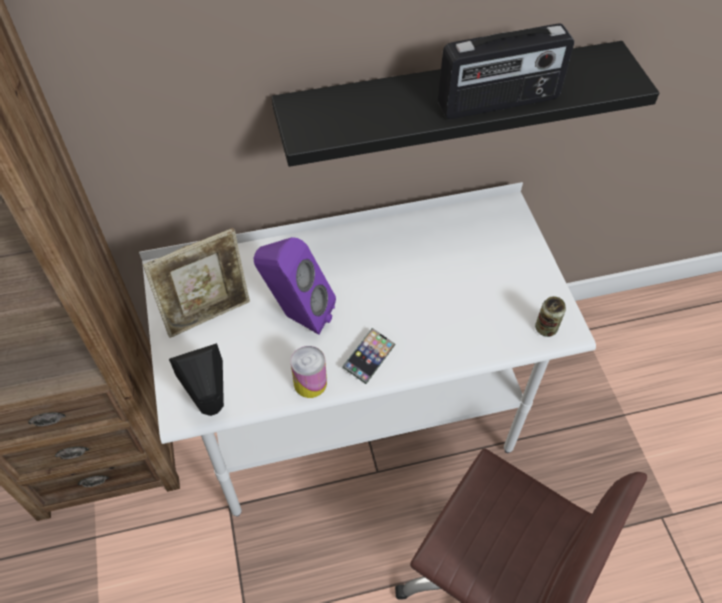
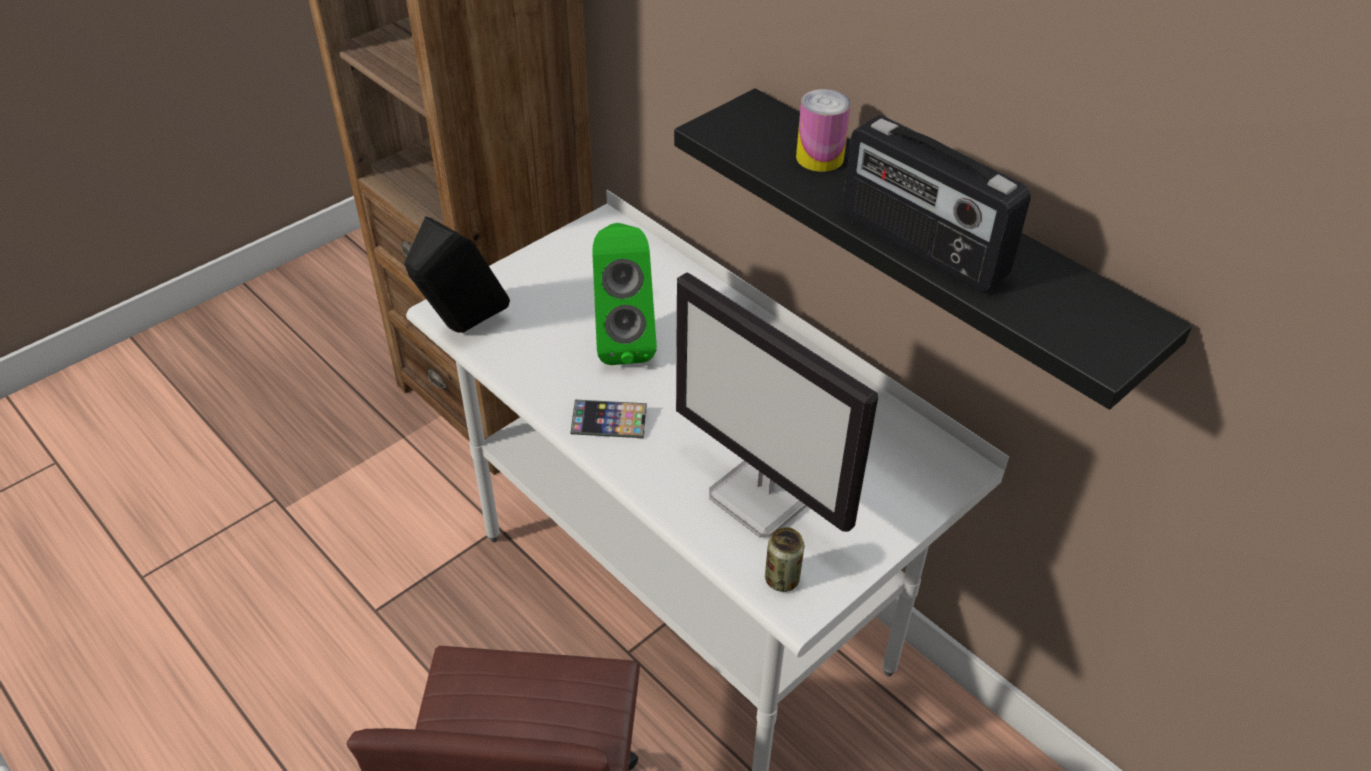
camera: 60 degrees right, 10 degrees down
picture frame [143,228,250,338] -> none
purple speaker [254,237,336,335] -> green speaker [593,223,657,365]
can [291,346,327,398] -> can moved to [796,89,851,172]
none -> monitor [676,272,878,538]

